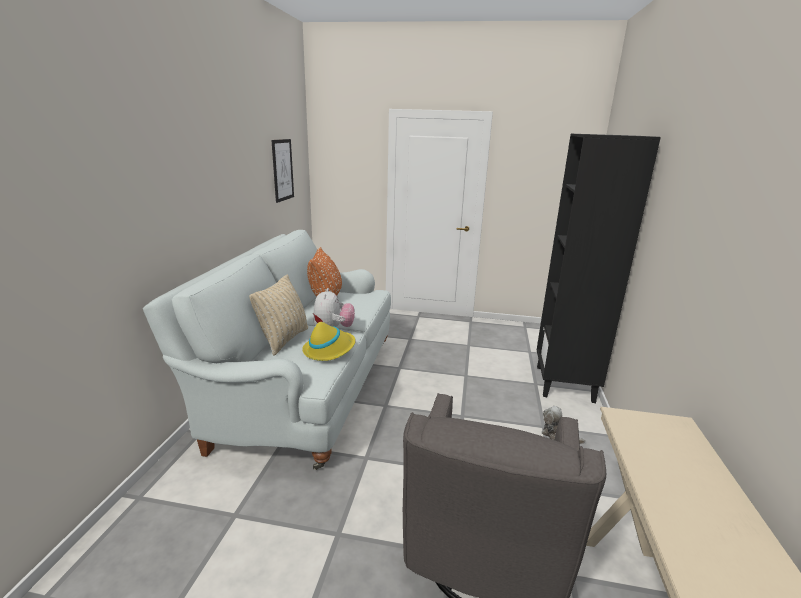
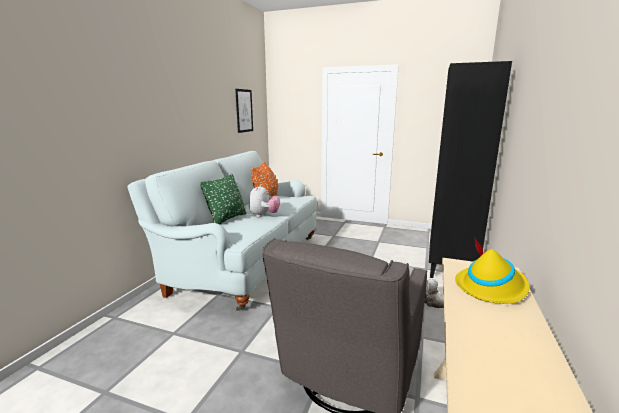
camera: 10 degrees right, 5 degrees down
beige pillow [249,275,308,356] -> green pillow [200,174,246,225]
yellow hat [302,314,356,361] -> yellow hat moved to [455,238,530,304]

